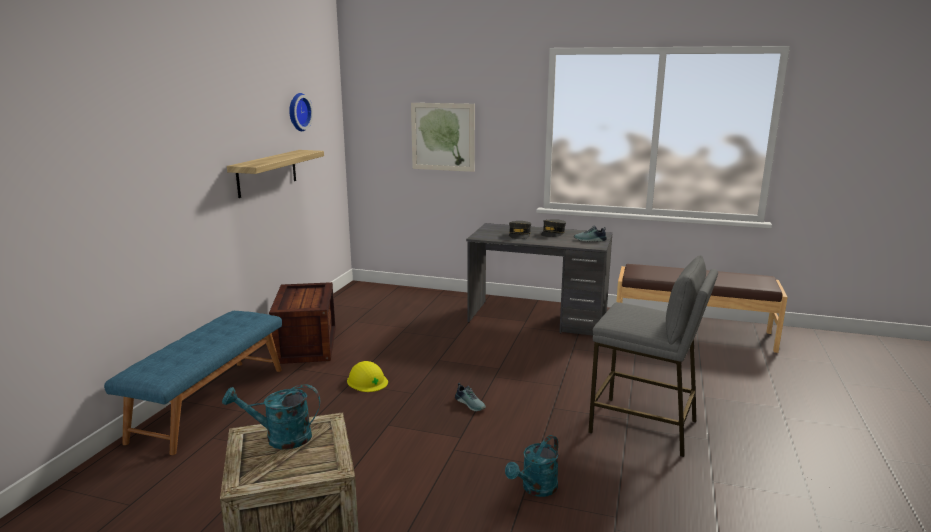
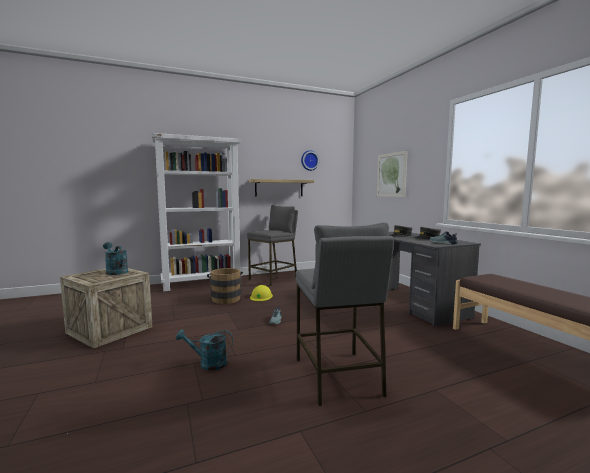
camera: 50 degrees right, 10 degrees down
blue bench [104,311,282,455] -> white bookcase [152,133,242,292]
crate [269,282,336,364] -> grey stool [247,205,298,286]
none -> brown bucket [207,268,243,304]

